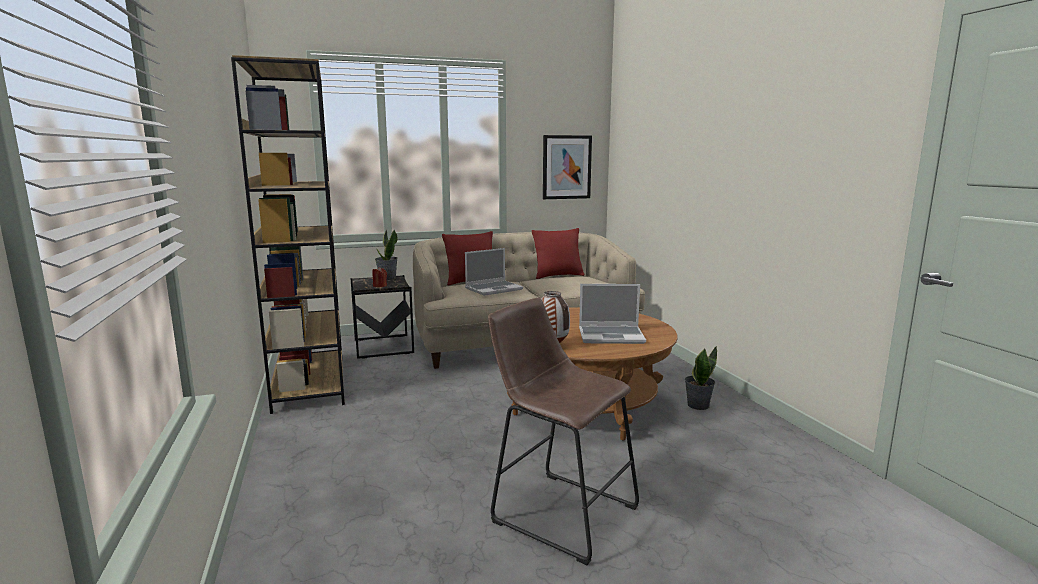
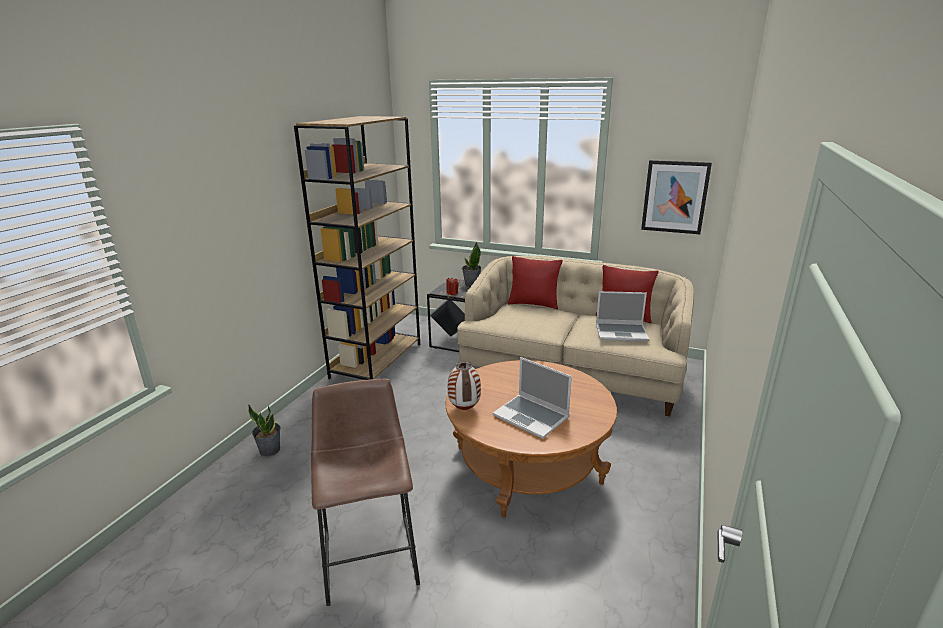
camera: 40 degrees right, 10 degrees up
laptop [465,248,523,296] -> laptop moved to [596,291,649,342]
potted plant [685,346,717,410] -> potted plant moved to [248,404,280,457]

